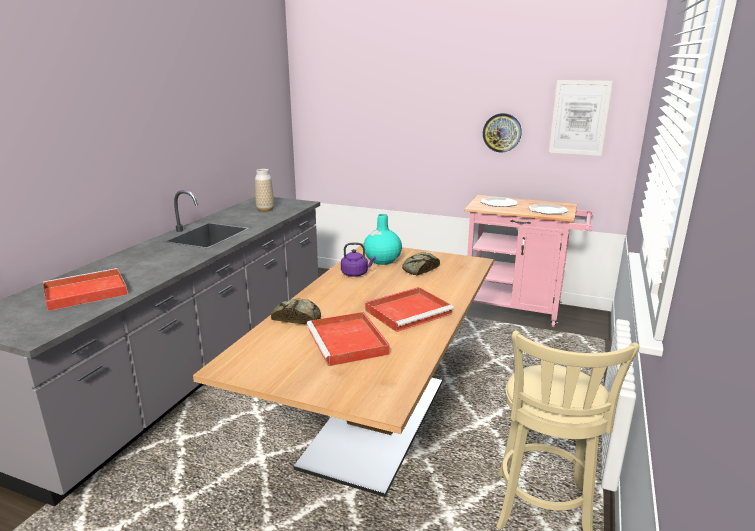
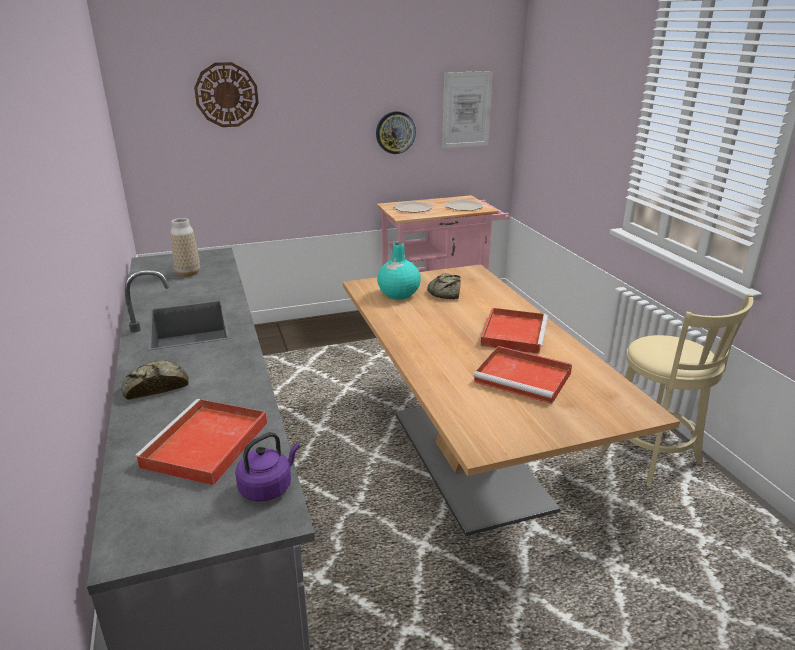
camera: 40 degrees left, 5 degrees up
bread [271,299,321,324] -> bread moved to [121,360,189,400]
purple kettle [341,243,376,277] -> purple kettle moved to [235,432,300,501]
none -> wall clock [194,62,259,127]

